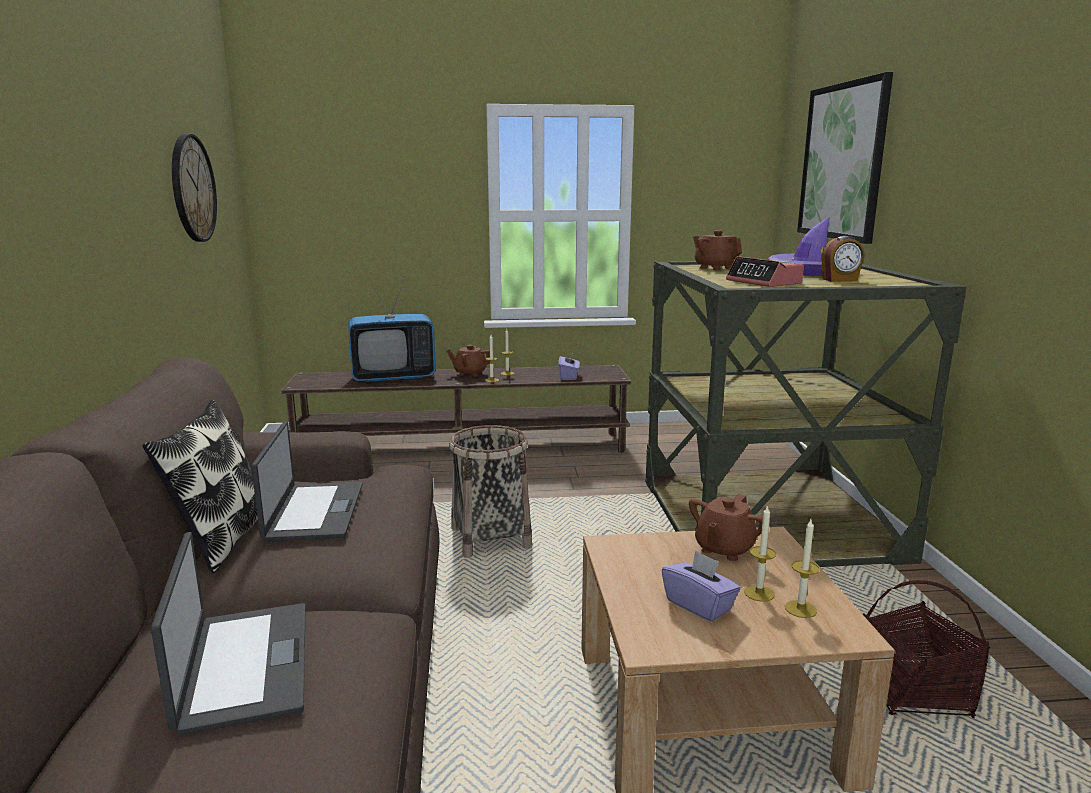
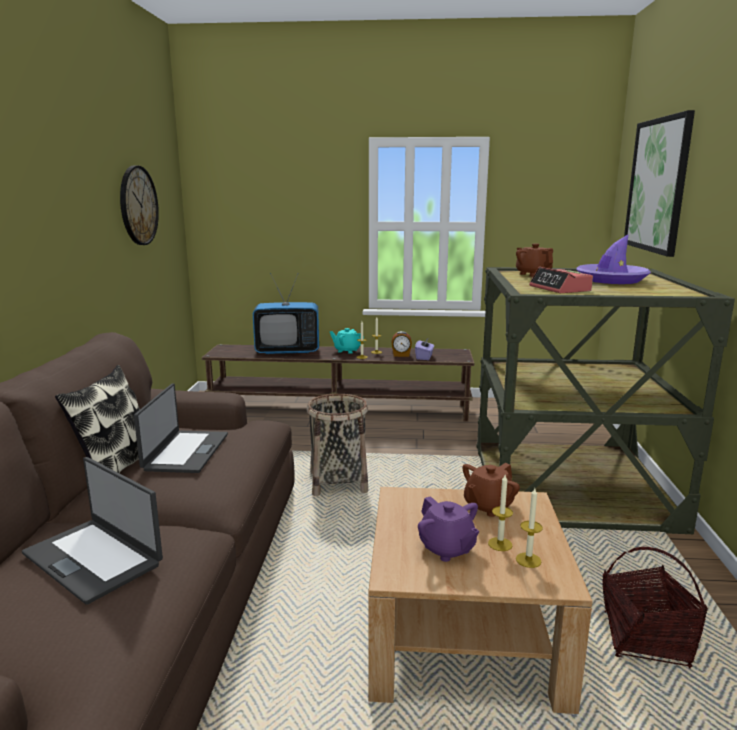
camera: 10 degrees right, 0 degrees up
laptop [151,532,306,735] -> laptop turned 135 degrees clockwise [22,457,163,605]
brown teapot [447,345,490,377] -> turquoise teapot [330,328,365,354]
purple tissue box [662,551,740,622] -> purple teapot [418,496,479,562]
alarm clock [821,236,864,282] -> alarm clock moved to [392,331,412,357]

